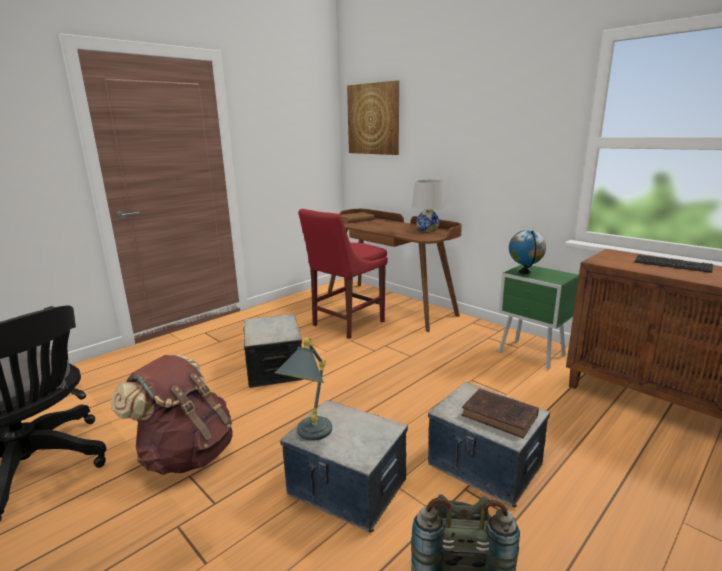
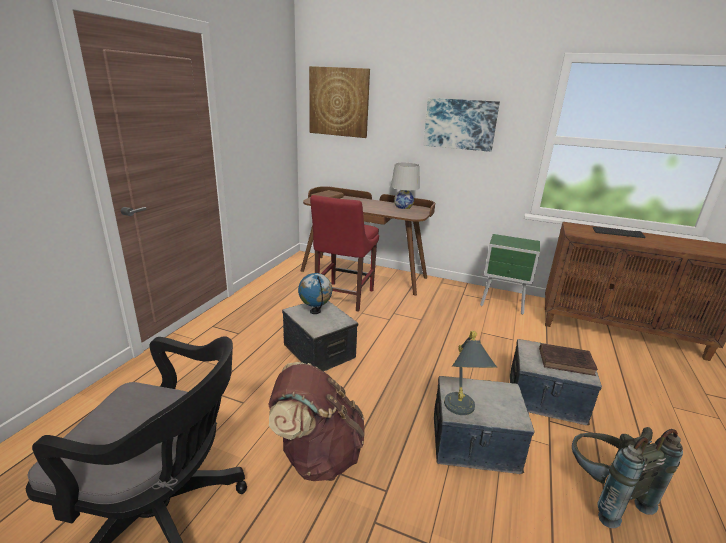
camera: 25 degrees left, 5 degrees up
globe [509,230,546,274] -> globe moved to [298,273,332,314]
none -> picture [423,98,500,152]

